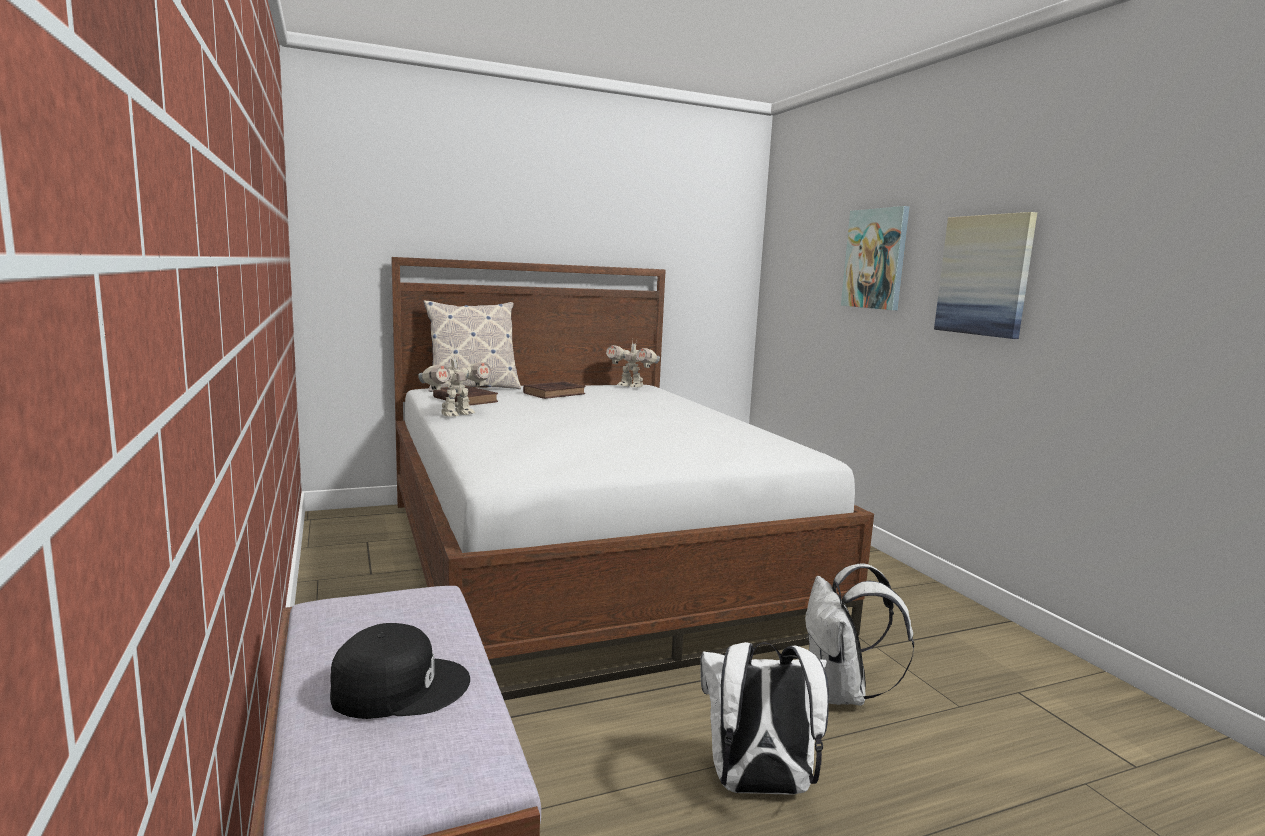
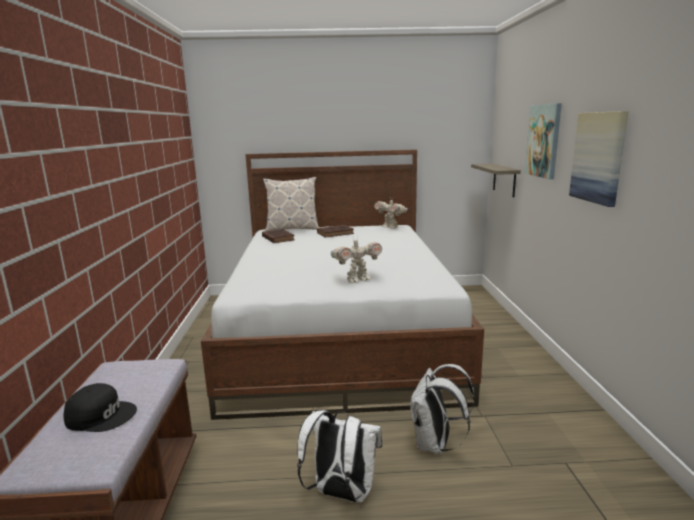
camera: 20 degrees right, 5 degrees up
toy robot [418,354,491,416] -> toy robot moved to [331,238,382,283]
none -> shelf [471,164,521,198]

